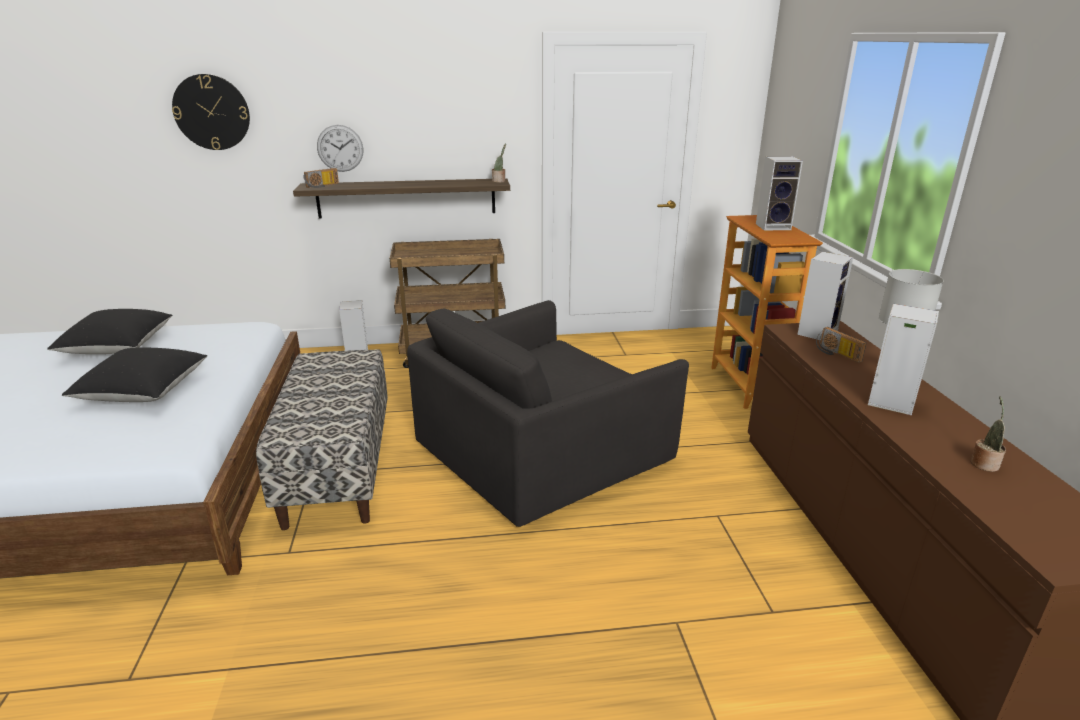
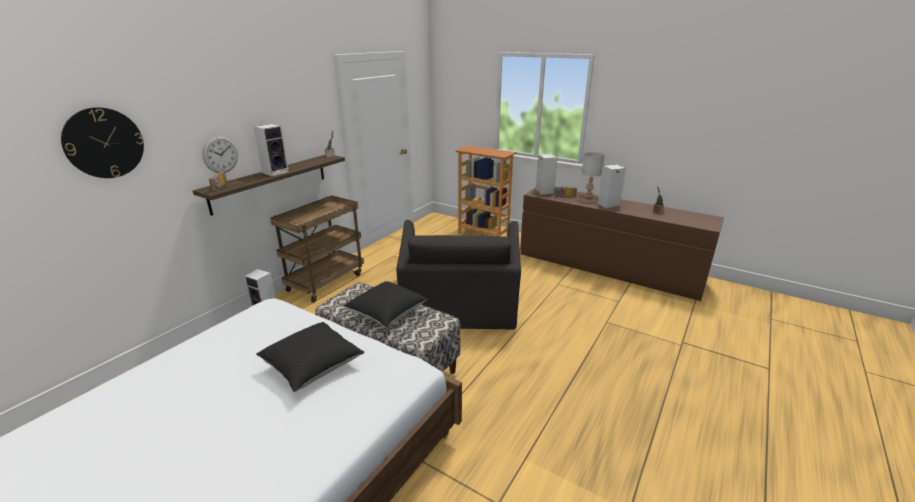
camera: 50 degrees left, 0 degrees up
black pillow [47,309,172,354] -> black pillow moved to [343,281,428,327]
speaker [756,156,803,231] -> speaker moved to [254,124,289,176]

